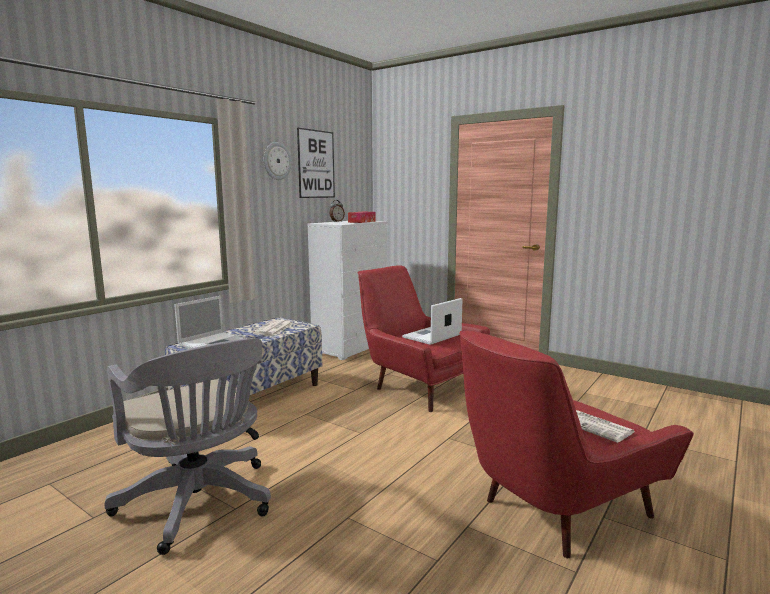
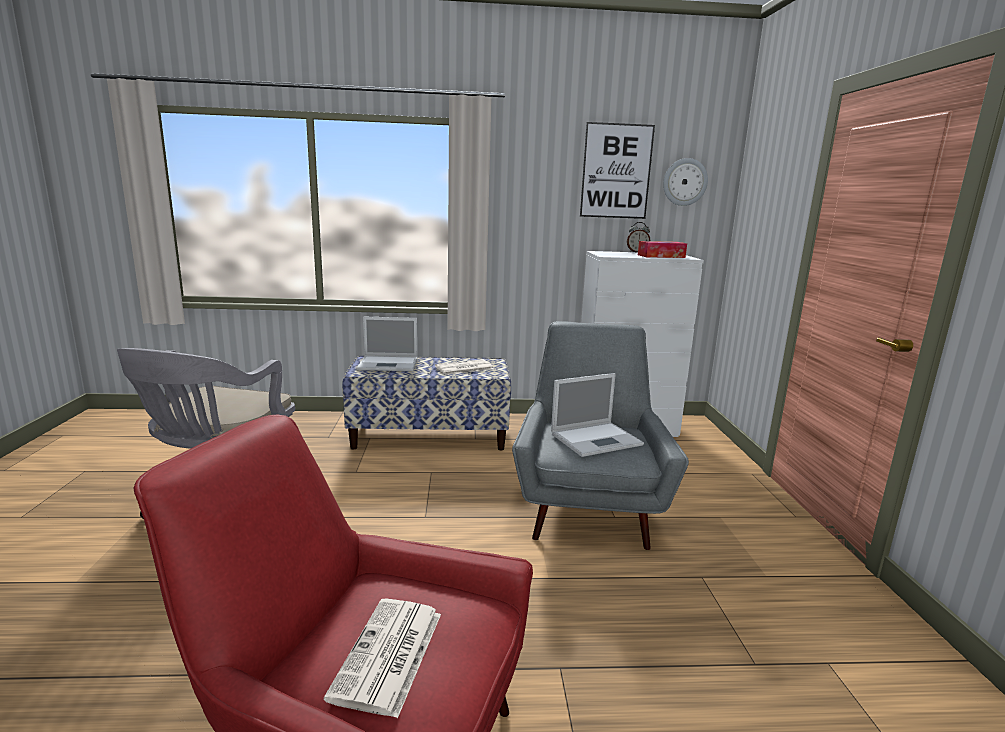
camera: 50 degrees right, 5 degrees up
wall clock [264,142,292,180] -> wall clock moved to [663,158,708,206]
red armchair [358,265,490,412] -> grey armchair [512,321,689,550]
laptop [402,298,463,345] -> laptop turned 150 degrees clockwise [551,373,644,457]

